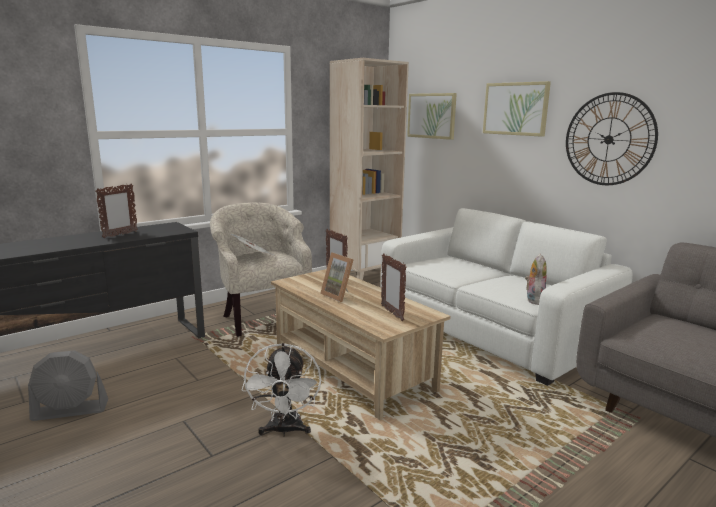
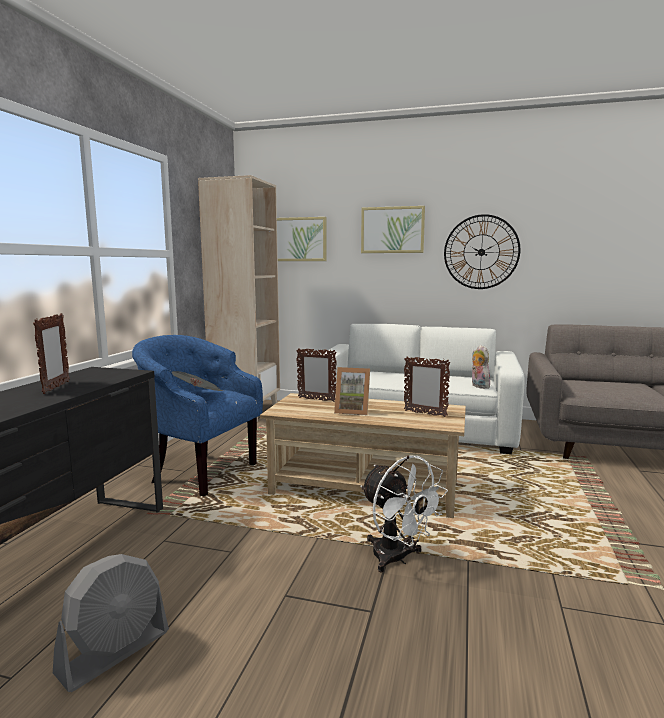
camera: 35 degrees left, 5 degrees down
beige armchair [210,202,312,337] -> blue armchair [132,335,263,496]

